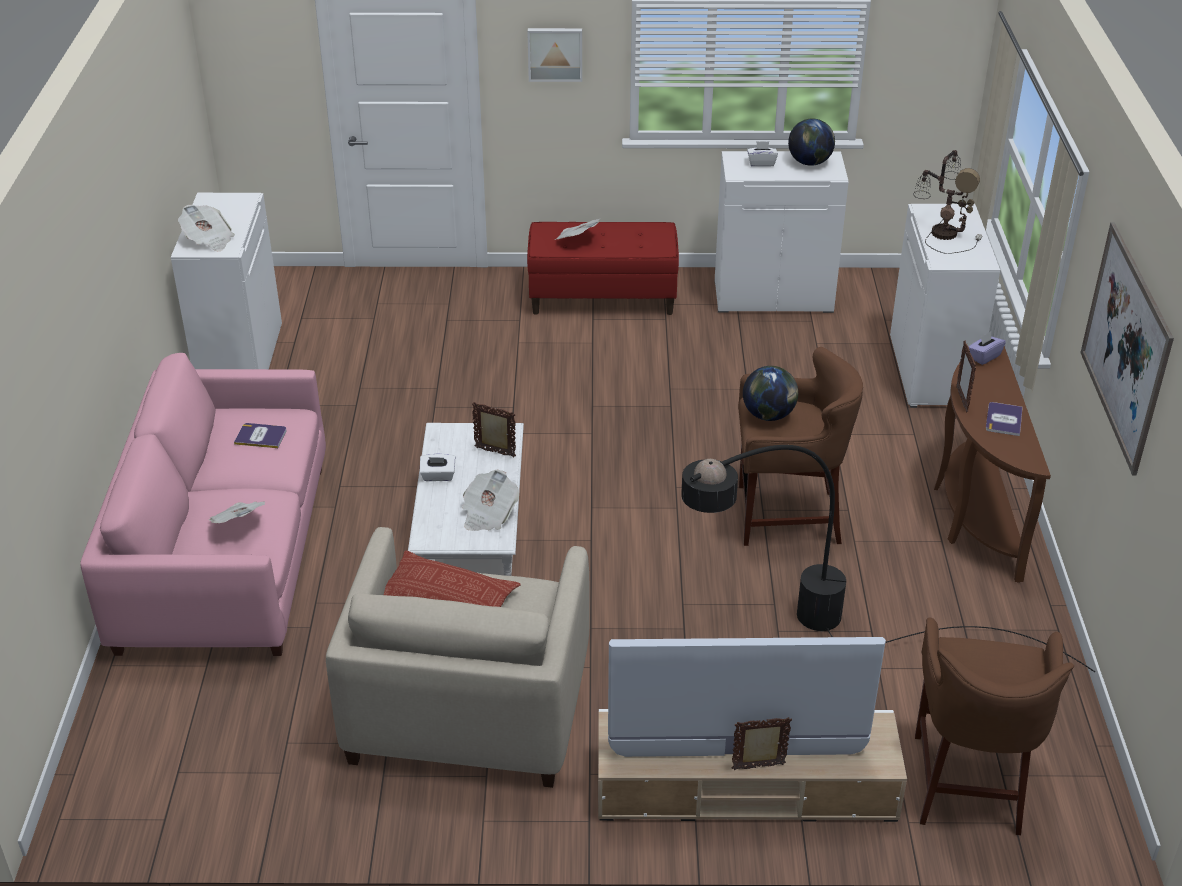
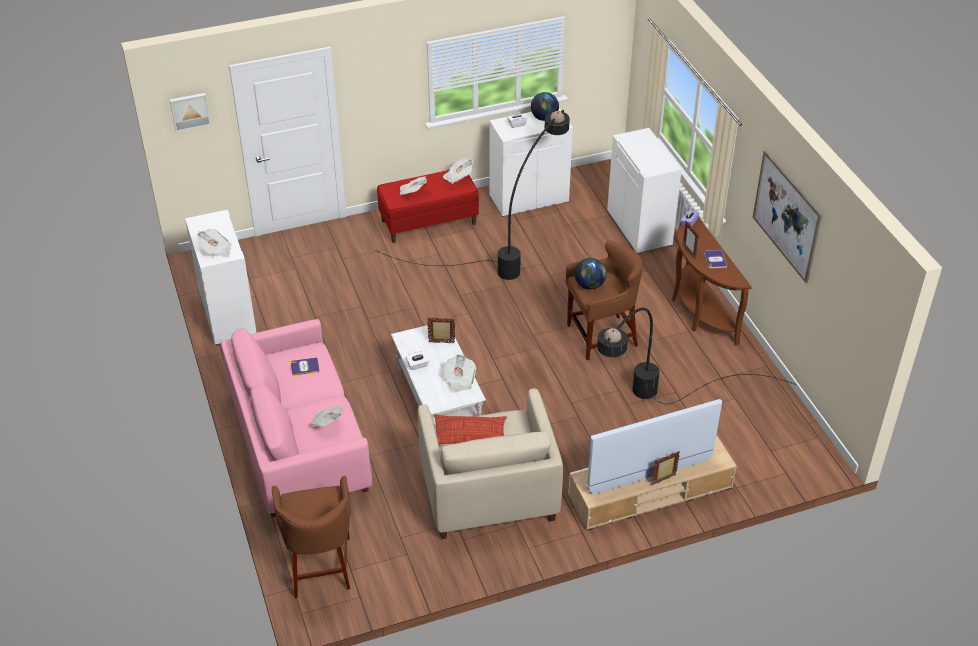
camera: 20 degrees left, 5 degrees up
picture [527,28,582,82] -> picture moved to [170,93,211,132]
table lamp [914,150,982,254] -> none
brown stool [915,618,1074,835] -> brown stool moved to [272,476,350,599]
none -> black floor lamp [374,110,570,280]
none -> newspaper [443,158,473,184]

